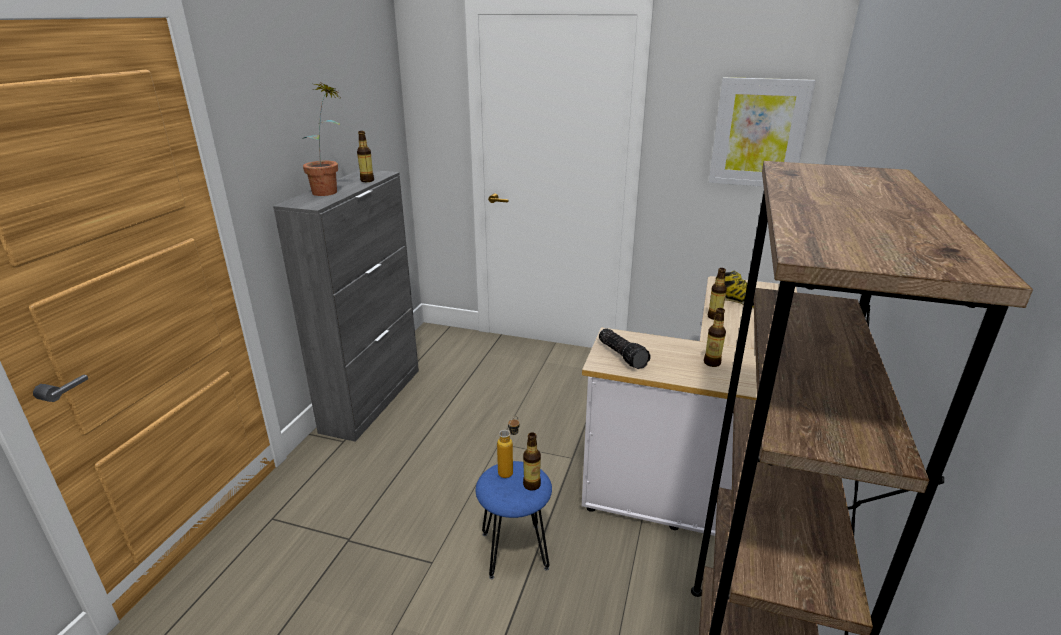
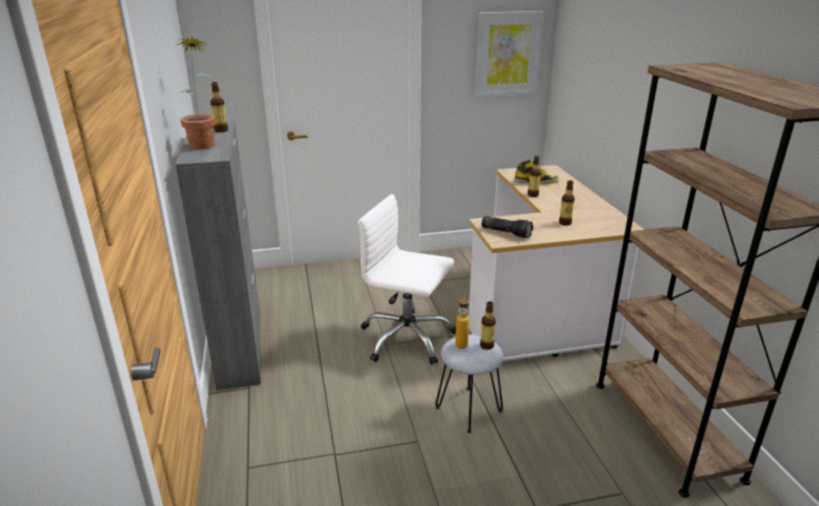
camera: 30 degrees left, 0 degrees up
blue stool [475,461,552,579] -> grey stool [435,334,504,433]
none -> white office chair [358,194,456,365]

